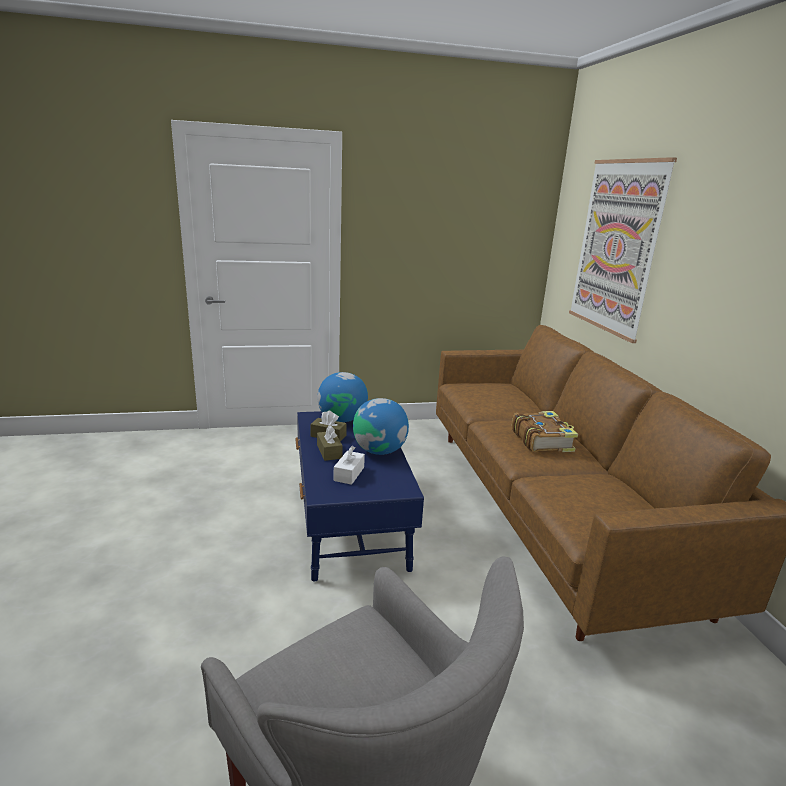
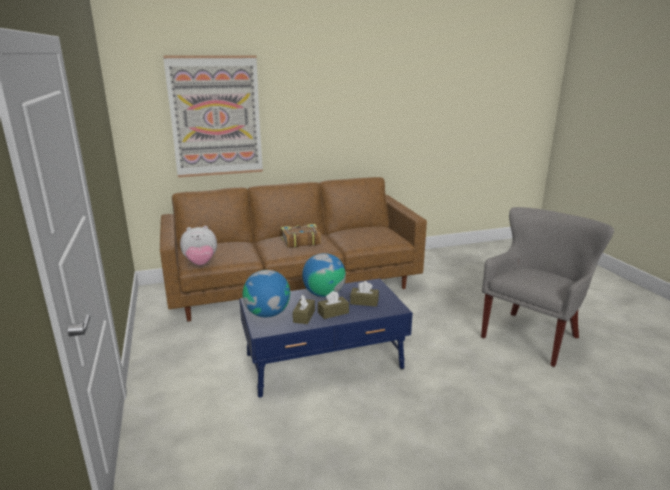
camera: 95 degrees left, 0 degrees up
white tissue box [334,446,365,485] -> brown tissue box [350,281,379,307]
none -> plush toy [180,226,217,265]

